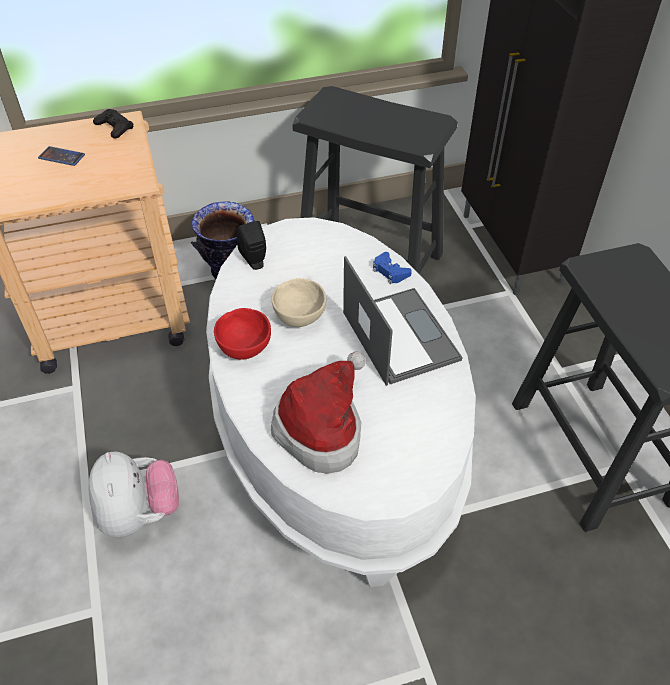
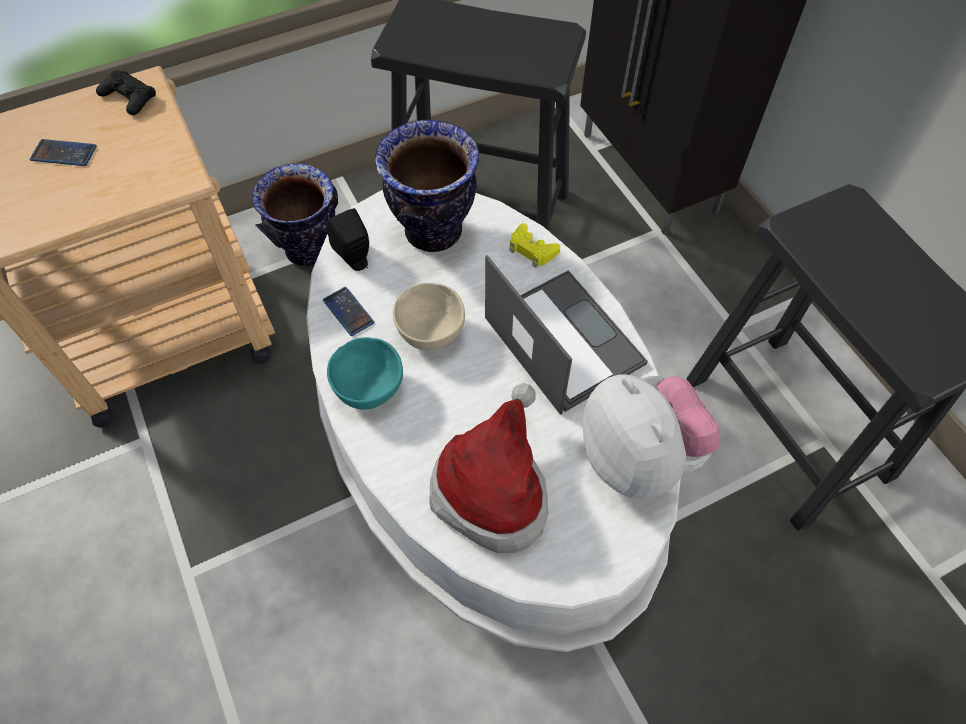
camera: 10 degrees left, 10 degrees up
plush toy [89,452,179,537] -> plush toy moved to [582,374,721,499]
red bowl [214,308,271,360] -> turquoise bowl [327,337,403,410]
blue game controller [373,252,412,284] -> yellow game controller [509,223,560,268]
none -> phone [323,287,374,336]
none -> vase [375,120,479,252]

